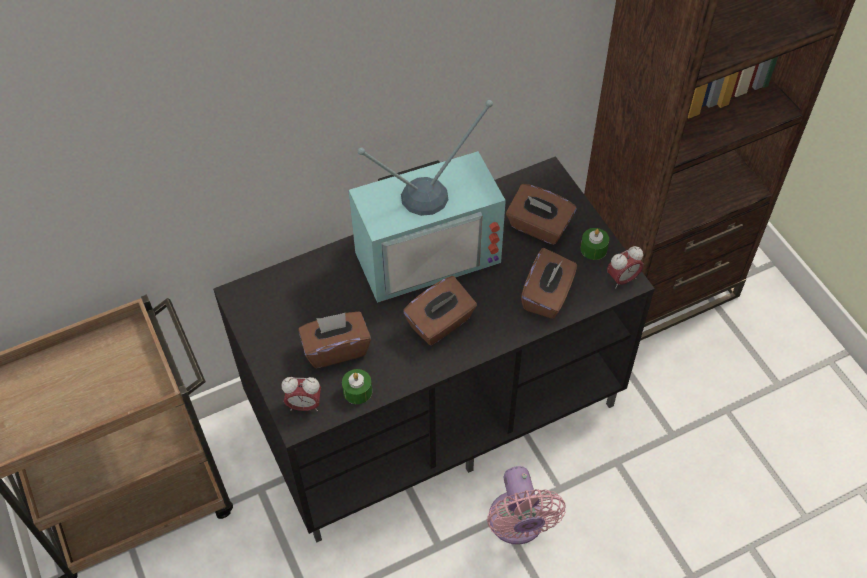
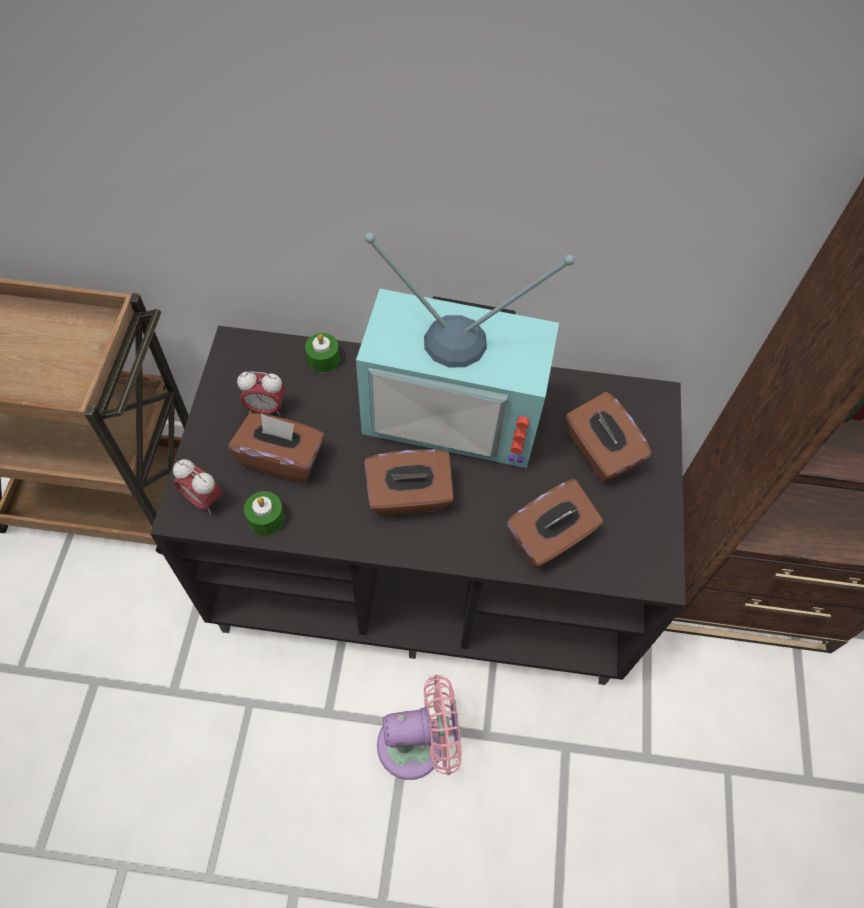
camera: 30 degrees right, 5 degrees up
pink fan [487,466,566,545] -> pink fan turned 120 degrees counterclockwise [377,675,461,780]
green candle [580,228,609,260] -> green candle moved to [305,333,340,373]
alarm clock [607,246,643,289] -> alarm clock moved to [237,371,285,416]

